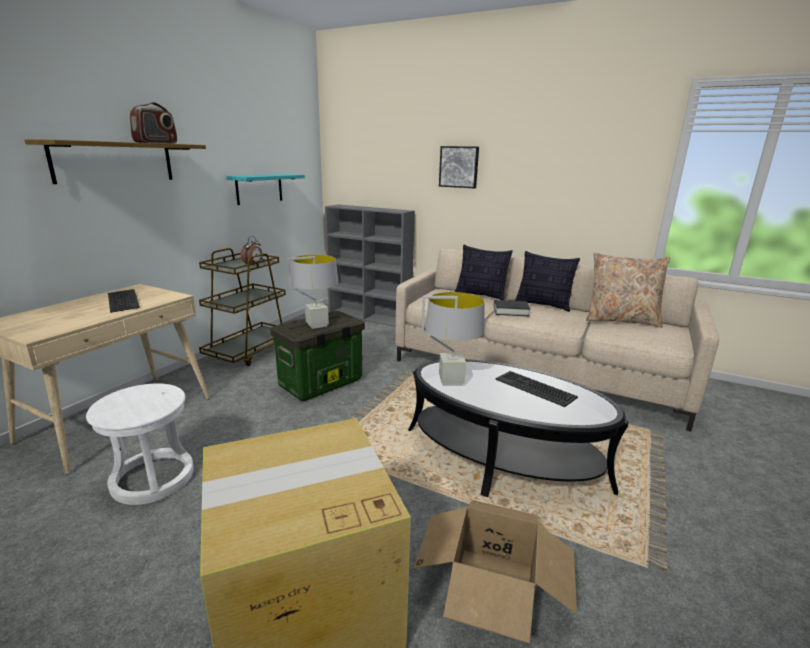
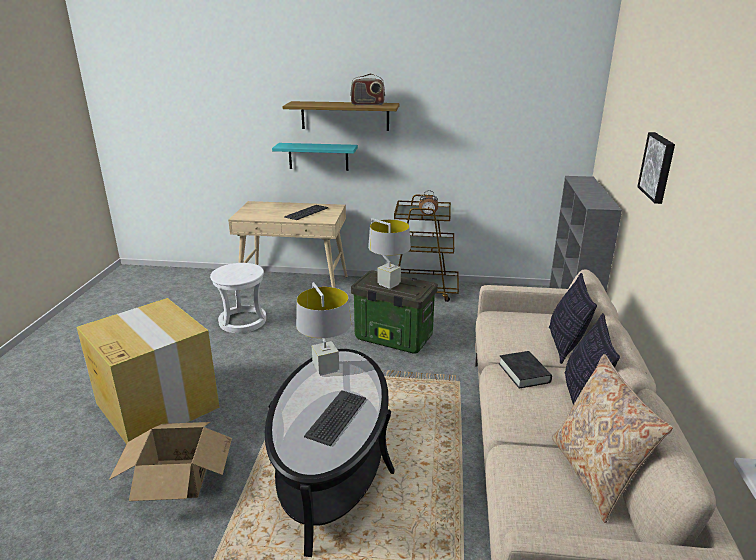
camera: 70 degrees right, 5 degrees up
turquoise shelf [226,174,305,205] -> turquoise shelf moved to [272,143,358,171]

